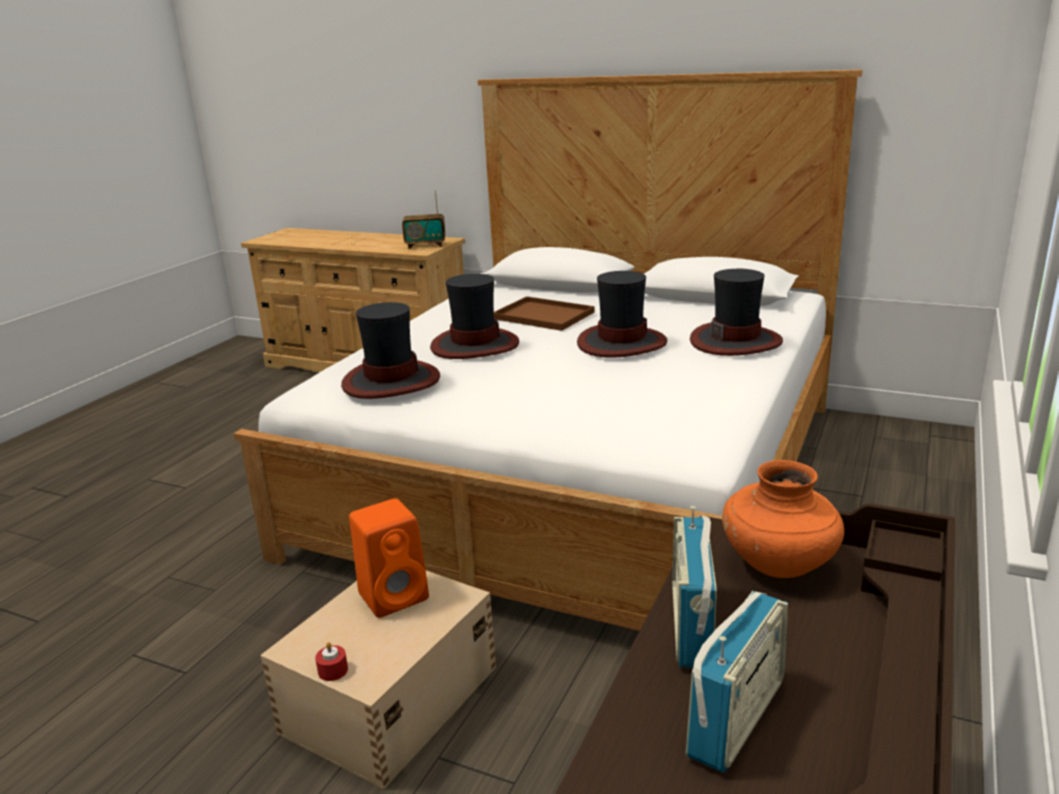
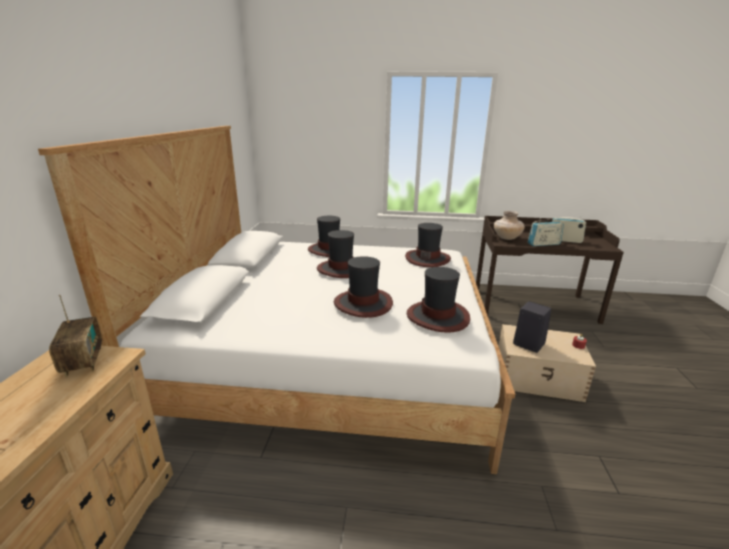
camera: 110 degrees left, 0 degrees up
orange speaker [349,498,429,618] -> black speaker [513,301,551,353]
brown tray [494,296,595,331] -> none
orange vase [722,460,844,578] -> beige vase [494,211,525,240]
none -> hat [405,223,451,267]

